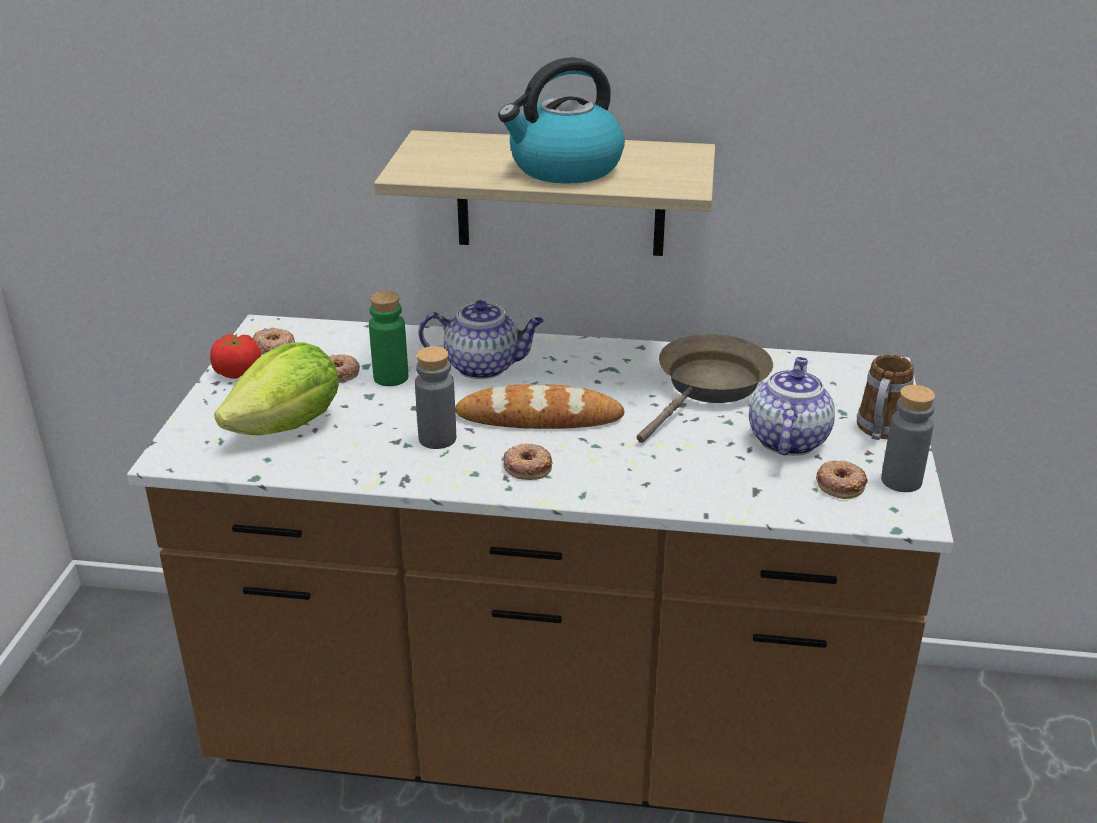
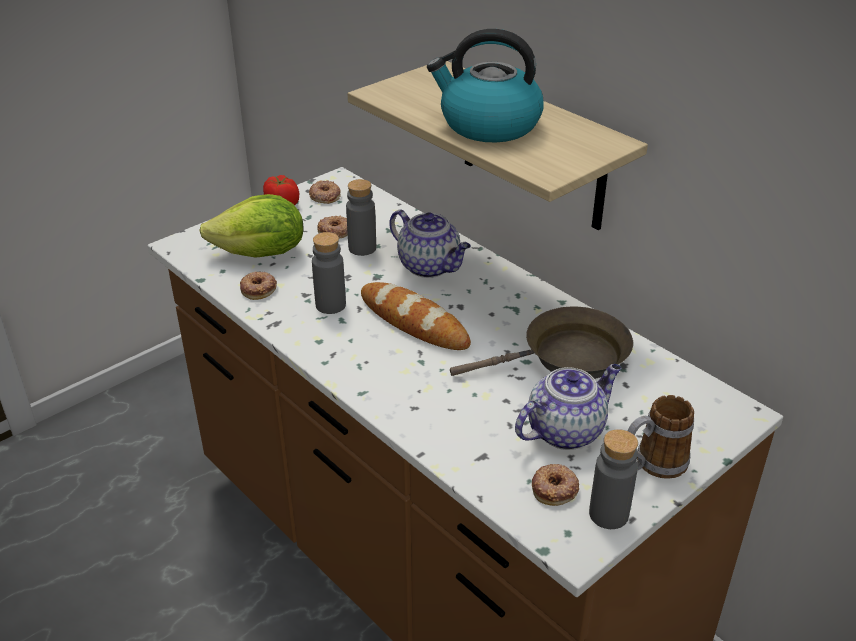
camera: 40 degrees right, 5 degrees up
green bottle [369,291,408,386] -> grey bottle [346,179,376,256]
donut [503,444,553,480] -> donut moved to [240,271,277,300]

